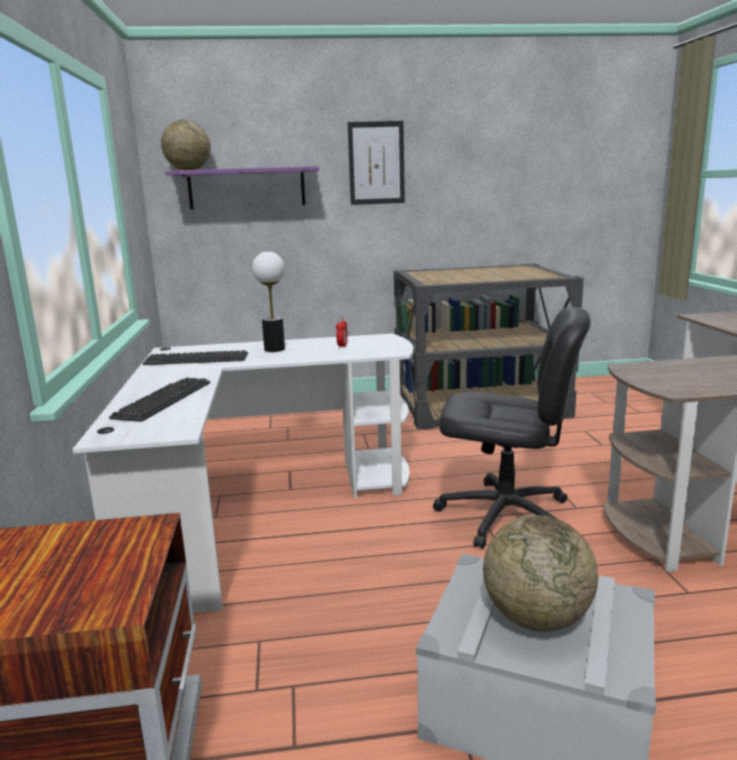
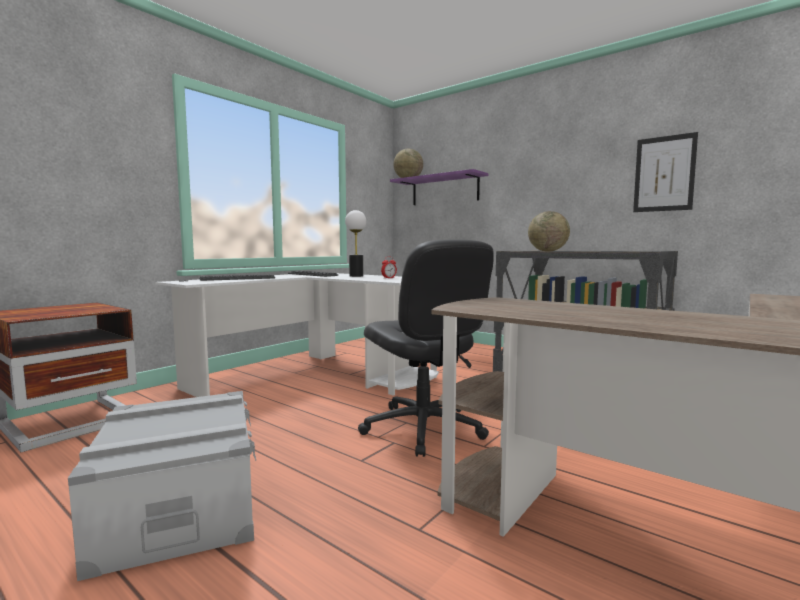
camera: 45 degrees right, 10 degrees down
picture [348,121,405,205] -> picture moved to [633,132,698,212]
globe [483,515,598,632] -> globe moved to [528,211,570,251]

